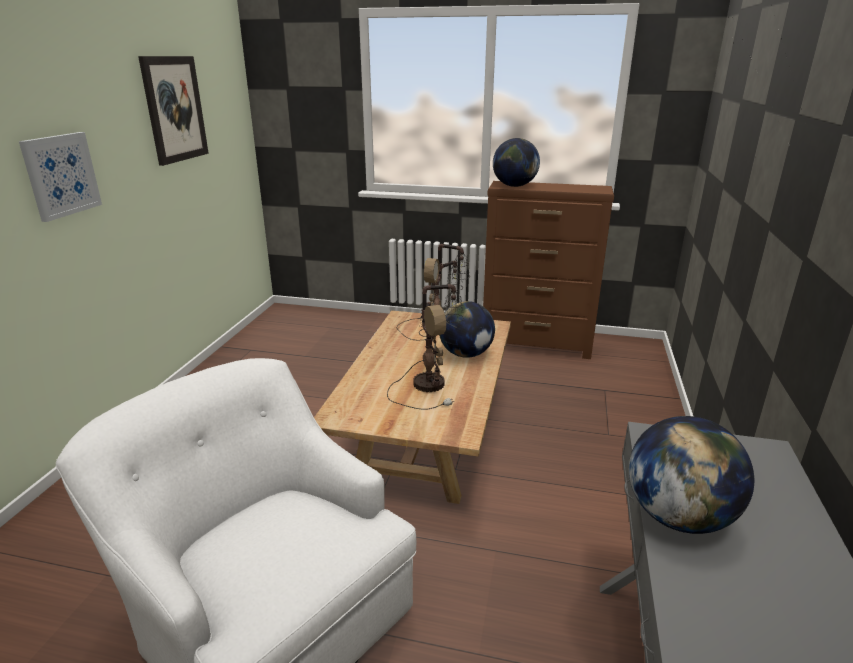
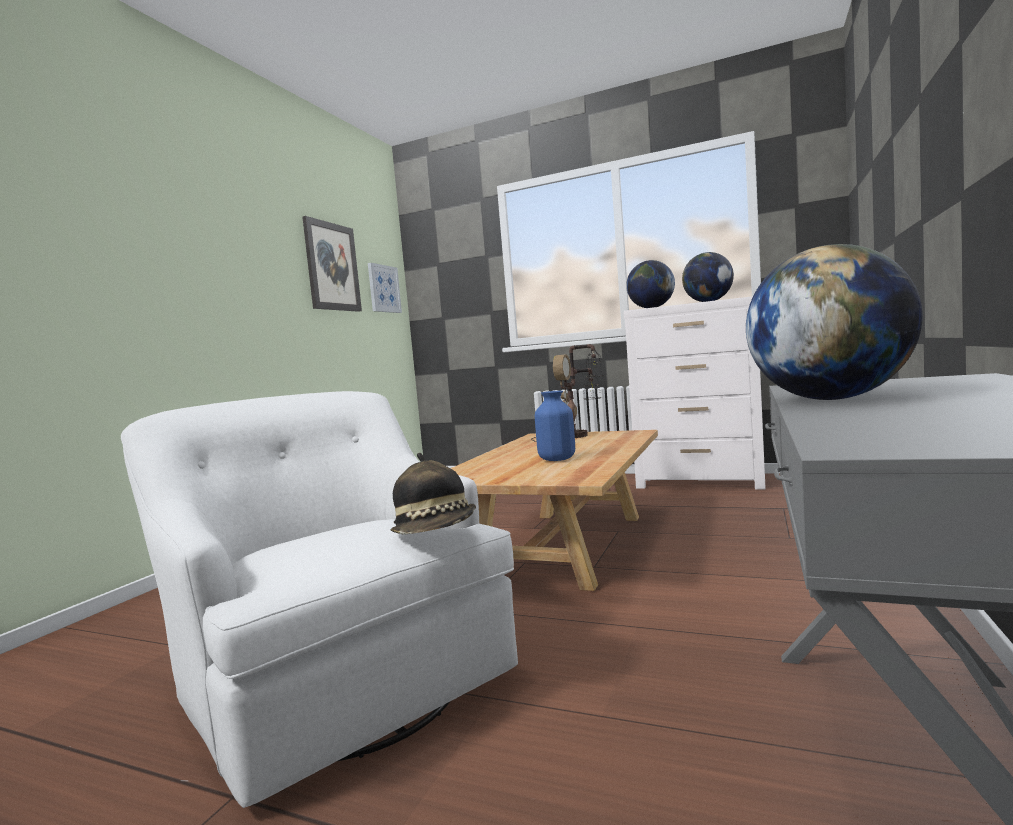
camera: 10 degrees right, 20 degrees down
picture [19,132,102,222] -> picture moved to [368,263,402,313]
table lamp [387,284,464,410] -> blue vase [535,391,575,461]
globe [439,301,495,358] -> globe moved to [682,252,734,302]
brown dresser [483,181,614,359] -> white dresser [624,296,766,490]
none -> hat [390,453,476,535]

